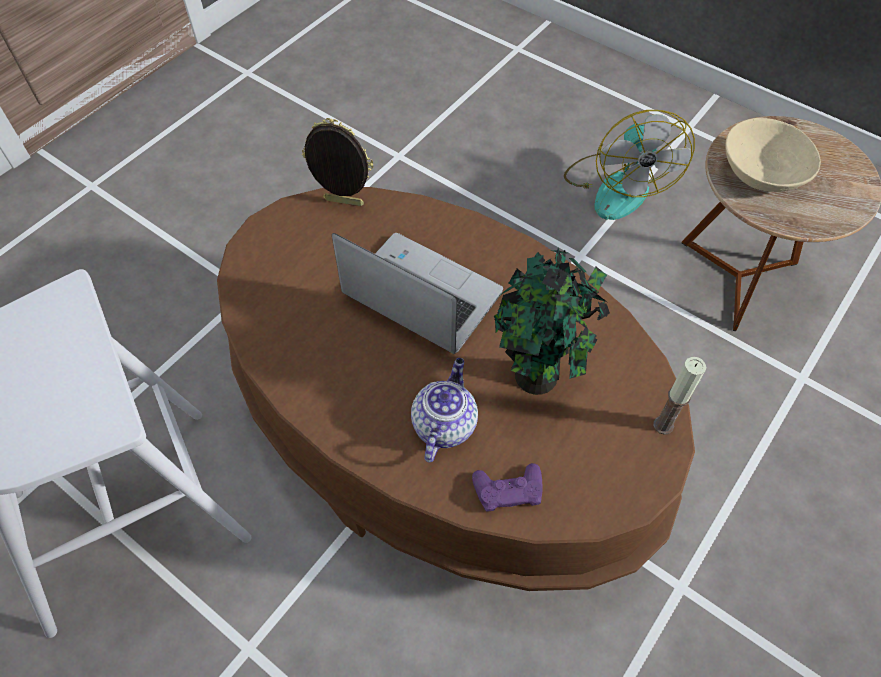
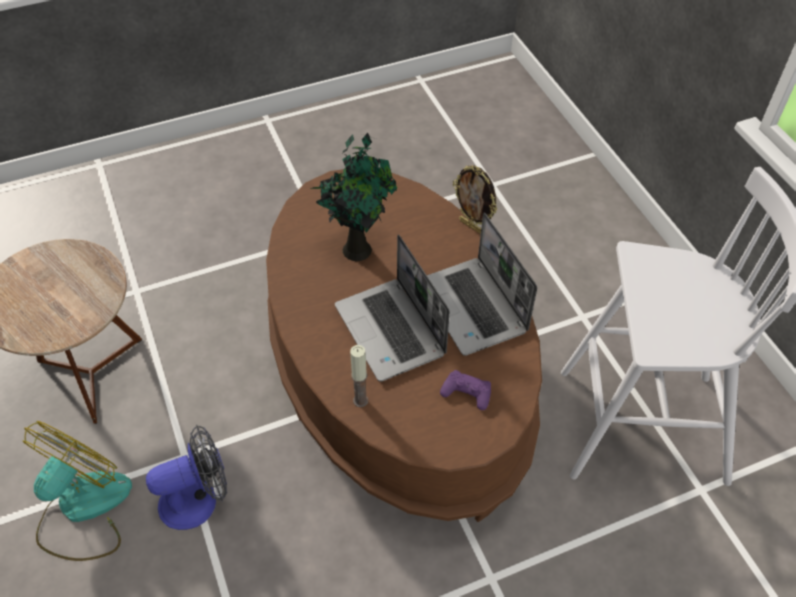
camera: 150 degrees left, 5 degrees down
picture frame [302,118,373,206] -> picture frame moved to [453,165,497,234]
teapot [411,358,478,462] -> none
purple game controller [472,463,543,512] -> purple game controller moved to [440,370,491,410]
candle [653,357,707,435] -> candle moved to [350,345,368,407]
beige bowl [725,118,821,192] -> none
none -> fan [146,425,227,530]
none -> laptop [427,213,537,356]

